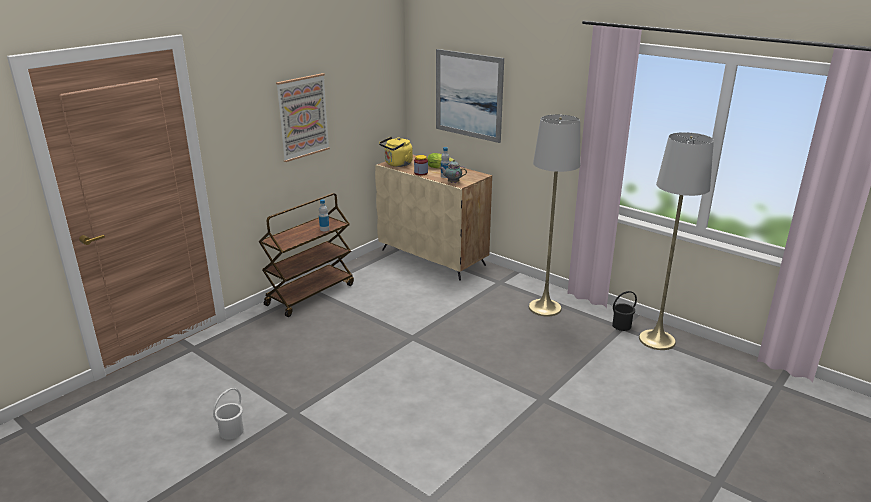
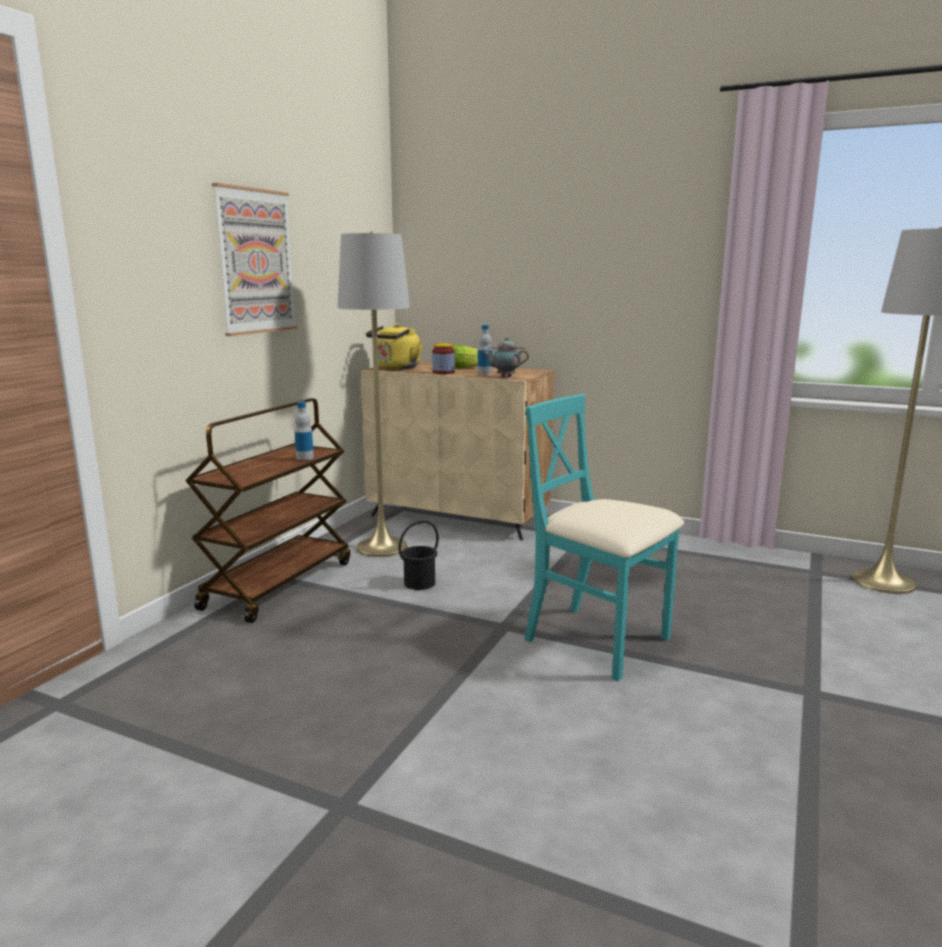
camera: 15 degrees left, 10 degrees down
white bucket [213,388,244,440] -> none
picture [436,49,504,143] -> none
grey floor lamp [529,115,580,317] -> grey floor lamp moved to [337,232,410,557]
black bucket [612,291,637,331] -> black bucket moved to [398,521,439,590]
none -> turquoise chair [524,394,684,682]

